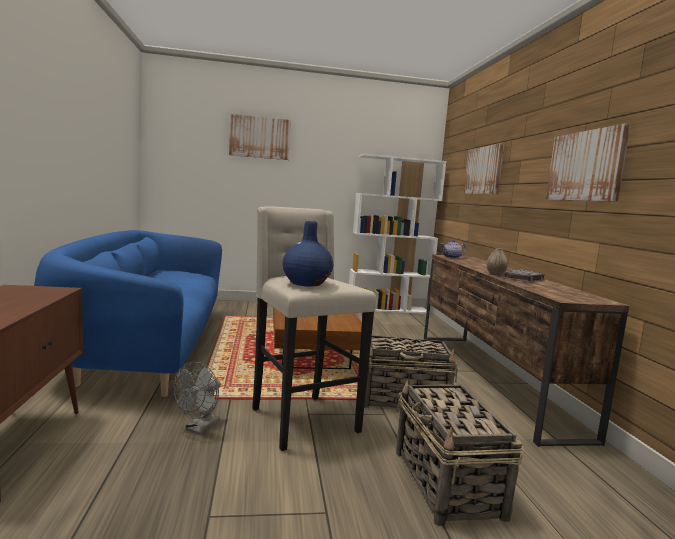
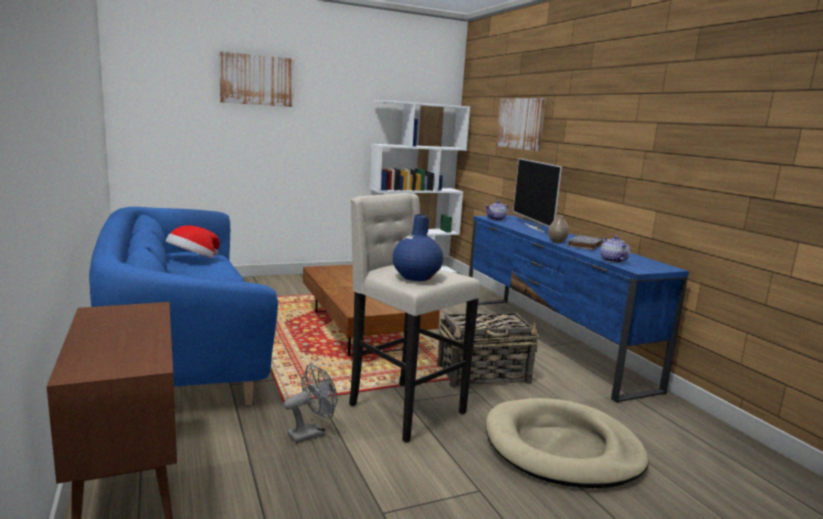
camera: 15 degrees left, 5 degrees up
grey fan [173,362,221,434] -> grey fan turned 135 degrees counterclockwise [284,364,338,443]
basket [396,378,524,526] -> beige dog bed [485,398,648,488]
brown tv stand [424,255,629,447] -> blue tv stand [466,216,689,403]
picture [546,123,631,202] -> none
none -> hat [166,225,220,259]
none -> television [513,158,562,233]
none -> teapot [600,236,630,263]

